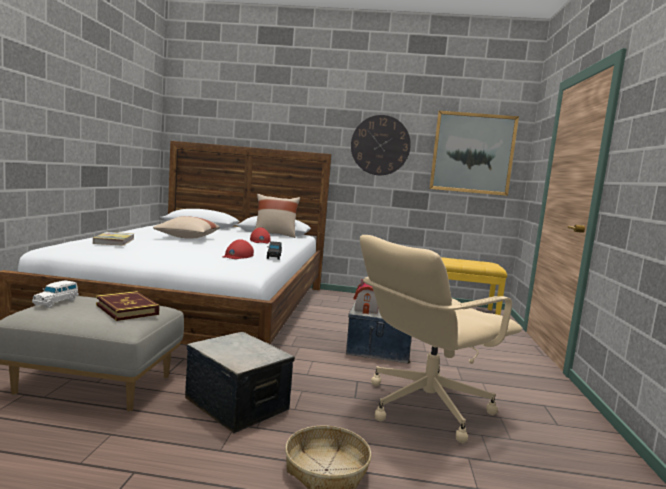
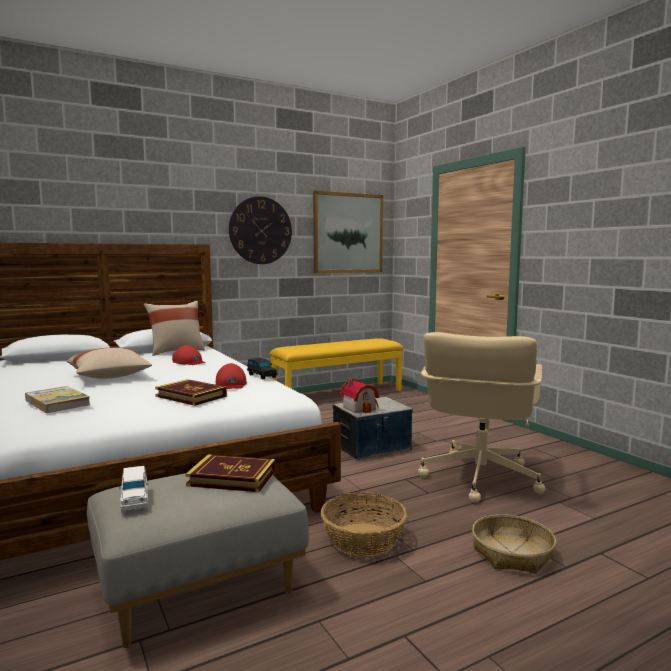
camera: 35 degrees left, 0 degrees up
storage box [185,332,295,433] -> basket [321,492,407,557]
none -> book [155,379,227,406]

